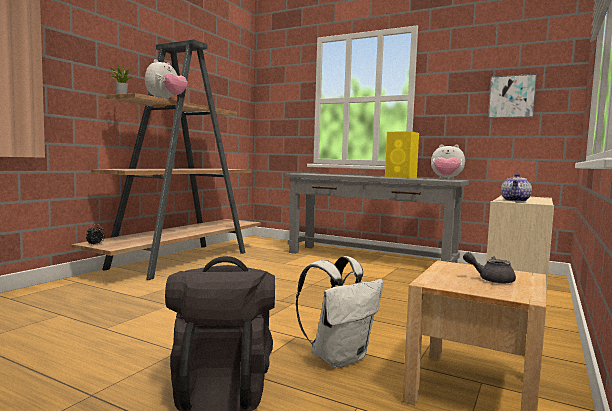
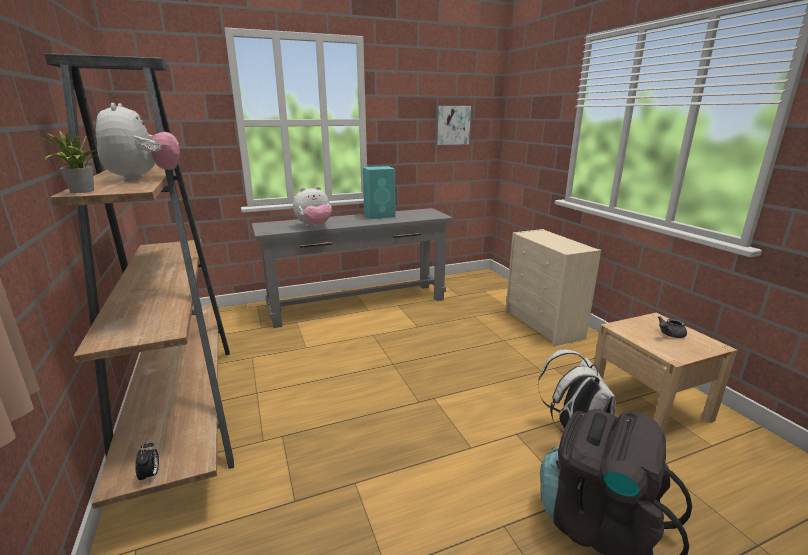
camera: 50 degrees left, 15 degrees up
yellow speaker [385,131,419,178] -> turquoise speaker [363,166,396,219]
plush toy [431,144,465,180] -> plush toy moved to [293,186,332,227]
teapot [501,173,532,202] -> none

